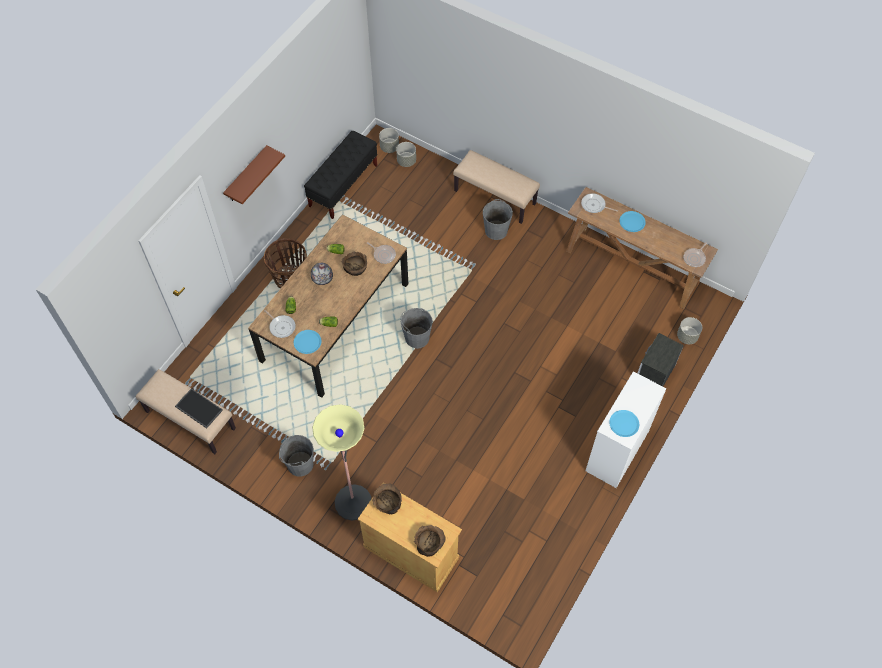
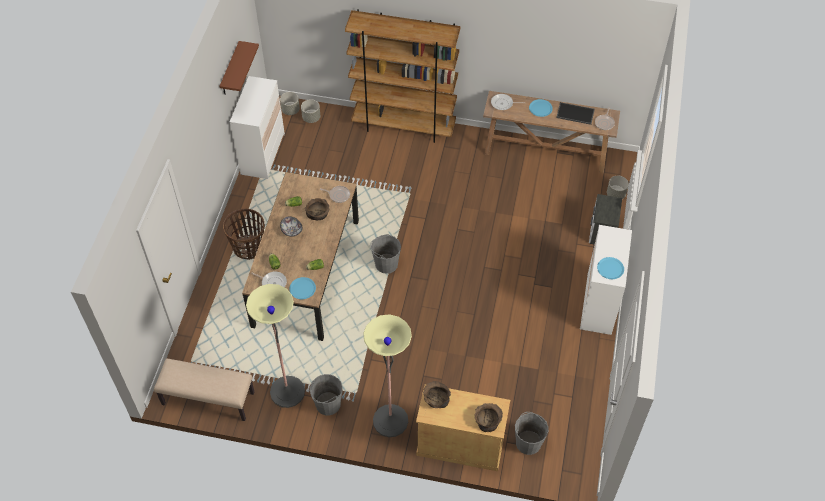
camera: 20 degrees left, 5 degrees down
tray [175,388,223,429] -> tray moved to [556,102,595,125]
brown shelf [223,145,285,204] -> brown shelf moved to [219,41,259,95]
black bench [304,131,378,219] -> white dresser [230,76,285,179]
beige bench [453,150,540,224] -> brown bookcase [345,9,460,143]
grey bucket [483,199,513,240] -> grey bucket moved to [515,412,548,455]
none -> floor lamp [246,284,305,408]

